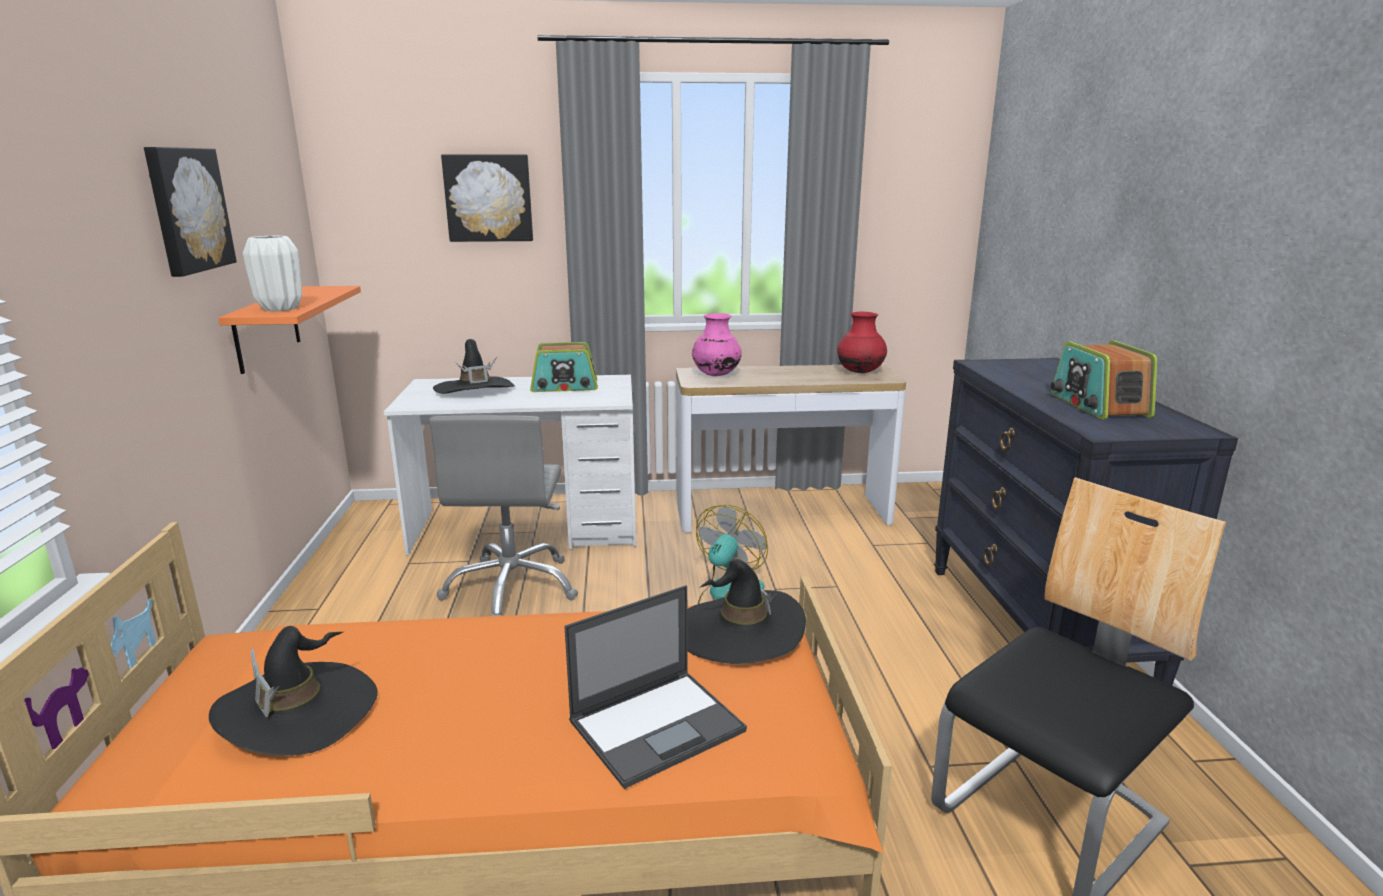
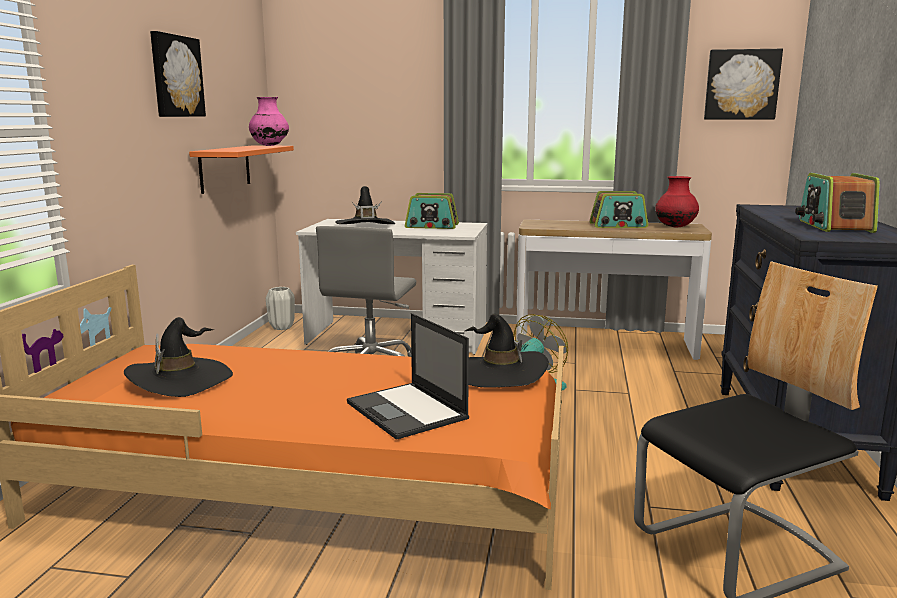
camera: 15 degrees right, 5 degrees down
white vase [243,235,302,311] -> white vase moved to [266,287,295,330]
picture [441,154,533,242] -> picture moved to [704,49,783,120]
laptop [564,585,747,789] -> laptop turned 75 degrees clockwise [347,313,469,440]
pink vase [692,313,742,376] -> pink vase moved to [249,97,289,146]
none -> radio [589,191,648,228]

